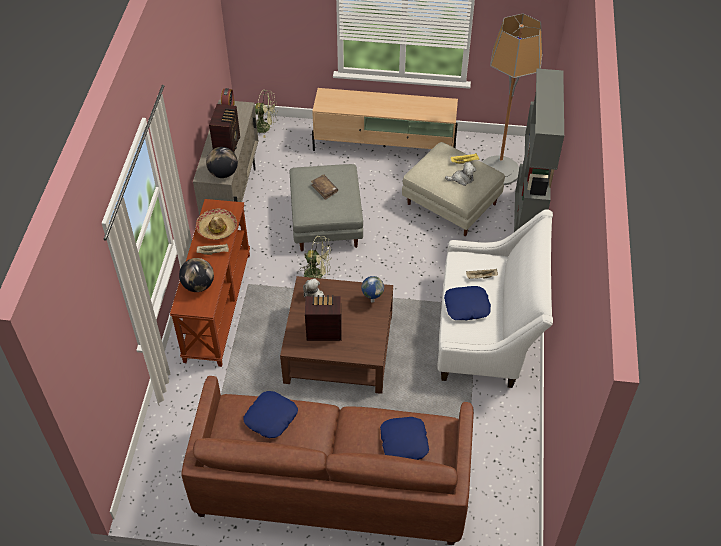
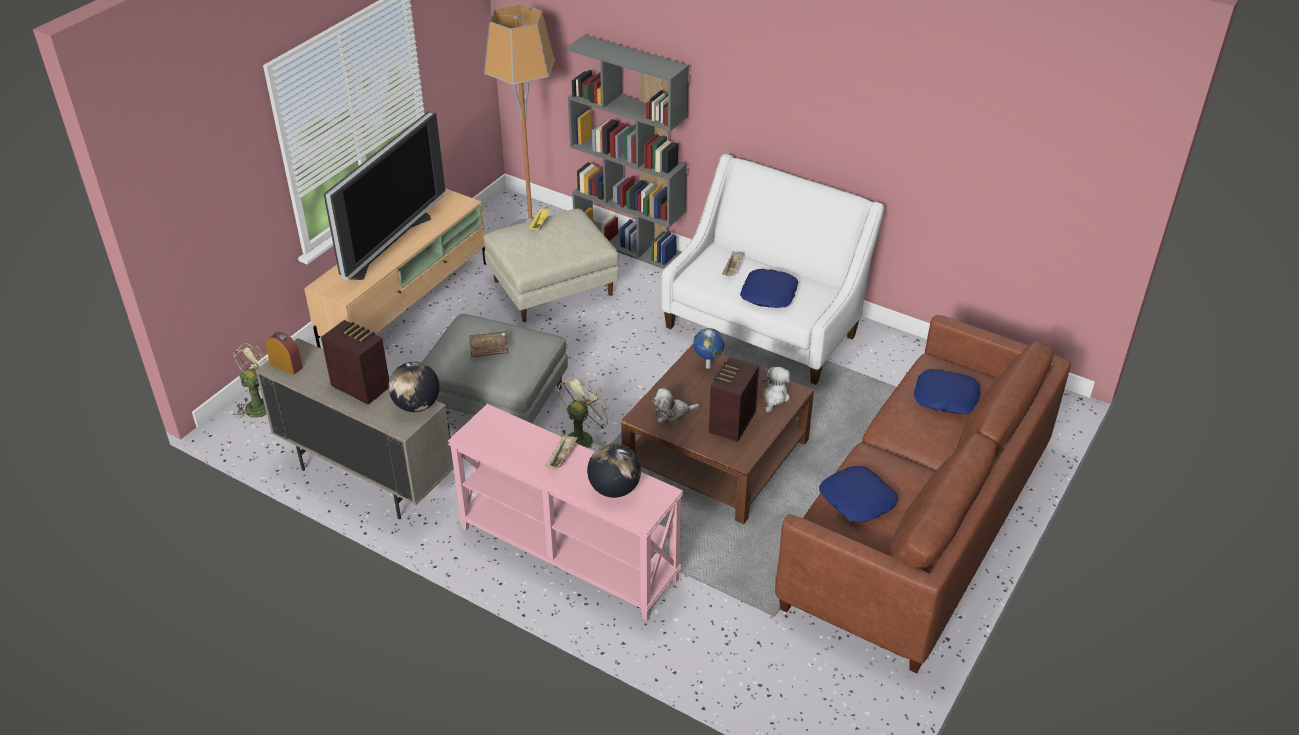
camera: 65 degrees left, 10 degrees down
brown console table [170,199,250,367] -> pink console table [448,404,683,621]
hat [196,209,237,240] -> none
plush toy [445,162,476,186] -> plush toy moved to [762,366,790,413]
none -> television [324,111,445,280]

